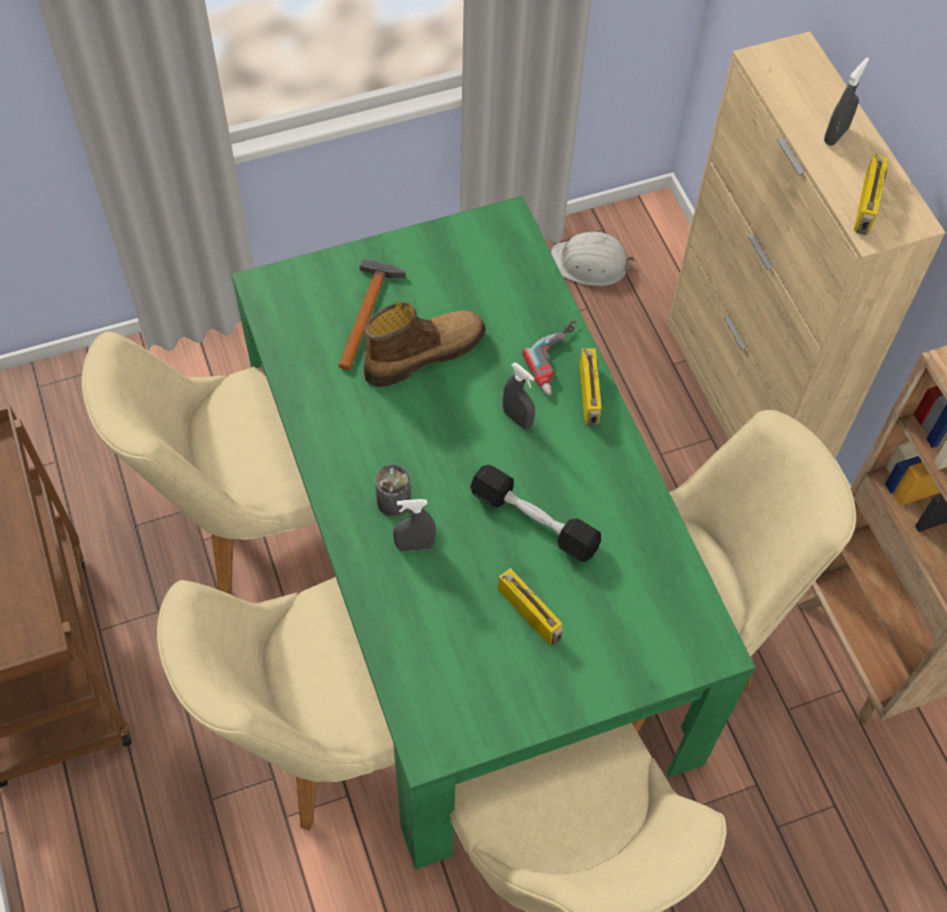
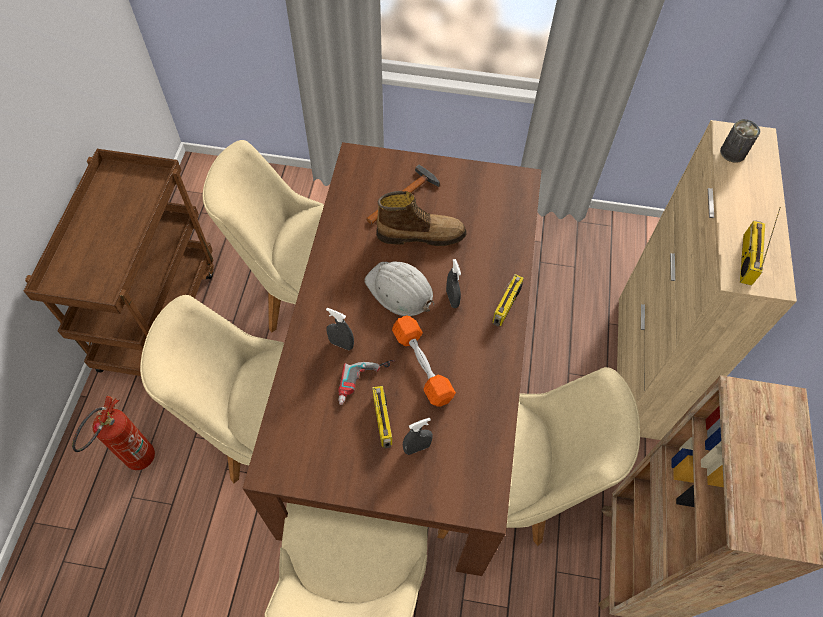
camera: 30 degrees right, 0 degrees up
green dining table [232,196,755,870] -> brown dining table [243,142,541,576]
can [375,464,411,517] -> can moved to [720,119,760,163]
black dumbbell [470,465,601,562] -> orange dumbbell [392,315,456,406]
power drill [522,321,577,395] -> power drill moved to [338,360,395,405]
white hard hat [551,232,635,286] -> white hard hat moved to [364,261,434,316]
grey spray bottle [824,57,870,146] -> grey spray bottle moved to [403,418,433,455]
radio [854,154,889,235] -> radio turned 150 degrees clockwise [740,207,781,286]
none -> fire extinguisher [72,396,155,470]

